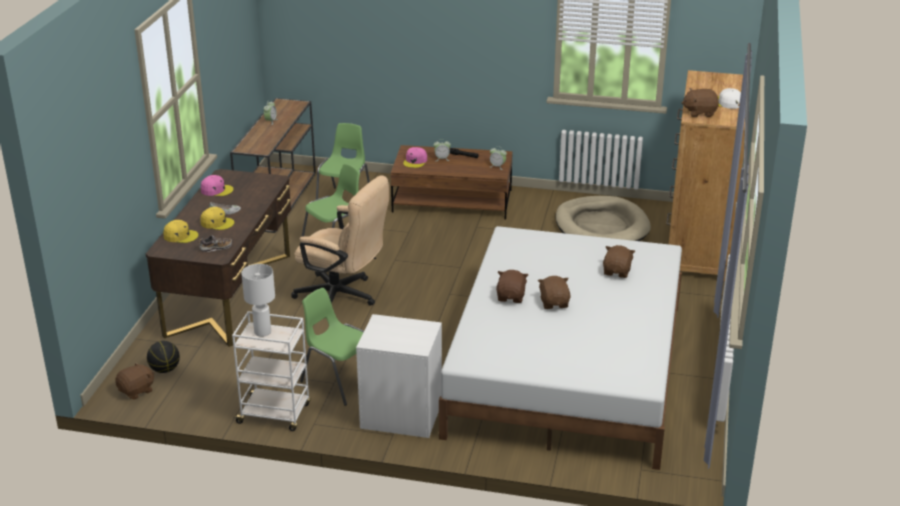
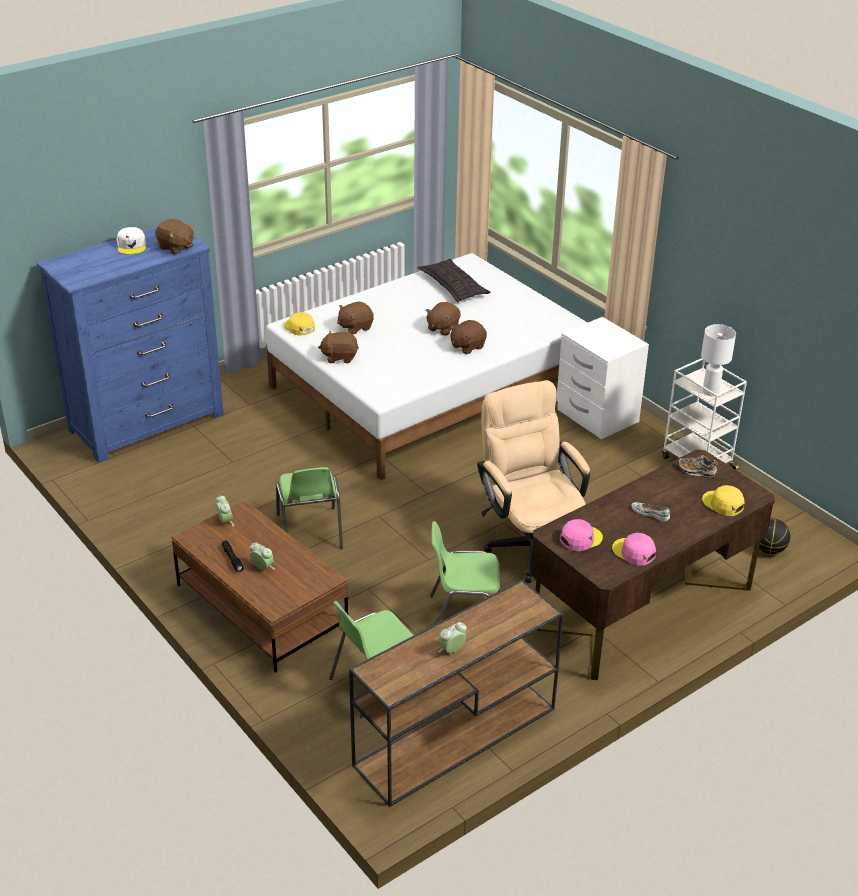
camera: 140 degrees left, 5 degrees up
brown plush toy [115,362,154,400] -> brown plush toy moved to [318,331,359,363]
yellow cap [200,207,235,230] -> yellow cap moved to [284,312,315,336]
green chair [300,288,364,406] -> green chair moved to [276,467,343,549]
pink cap [403,147,427,168] -> pink cap moved to [560,519,603,551]
beige dog bed [556,196,651,241] -> none
brown dresser [666,70,745,282] -> blue dresser [37,227,224,463]
none -> pillow [418,259,491,302]

